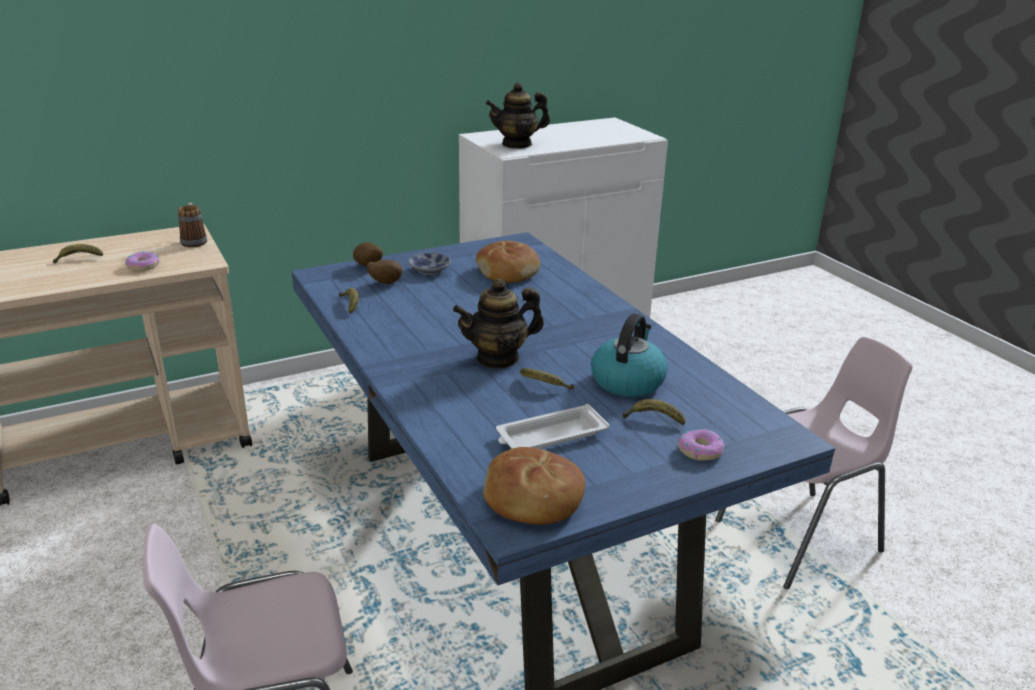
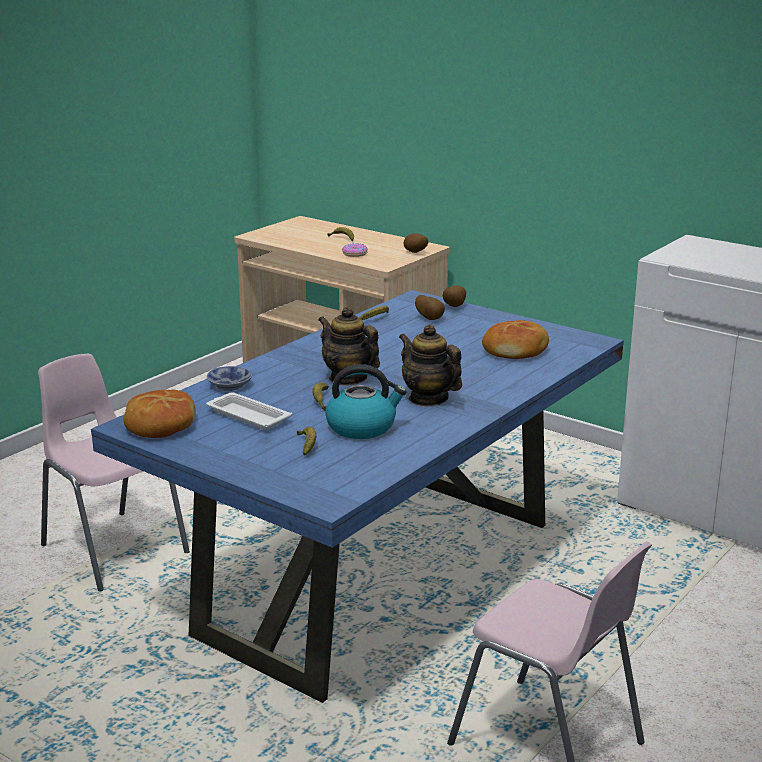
camera: 65 degrees right, 5 degrees down
mug [178,202,207,248] -> potato [403,233,428,253]
bowl [408,253,451,275] -> bowl moved to [206,366,252,391]
teapot [486,83,550,149] -> teapot moved to [399,324,462,406]
donut [678,429,725,461] -> none

